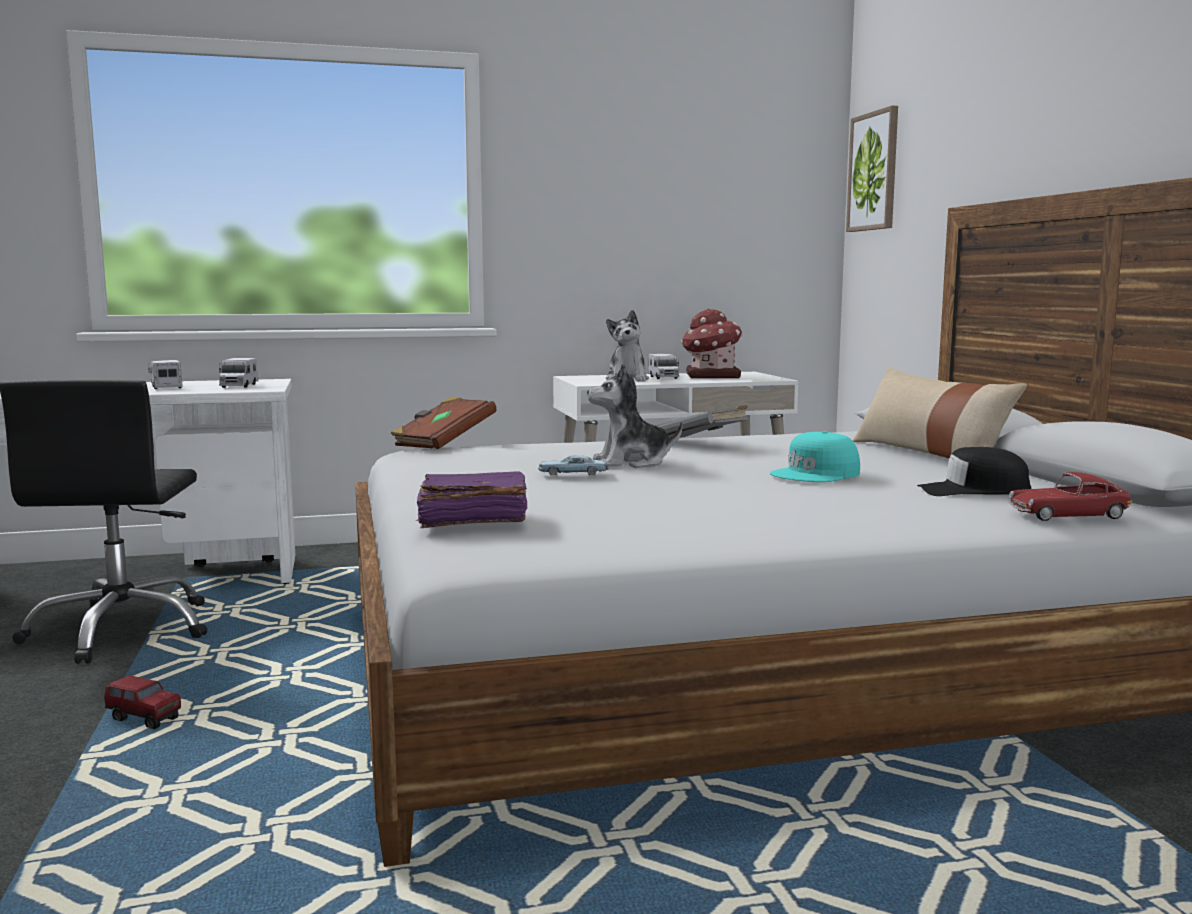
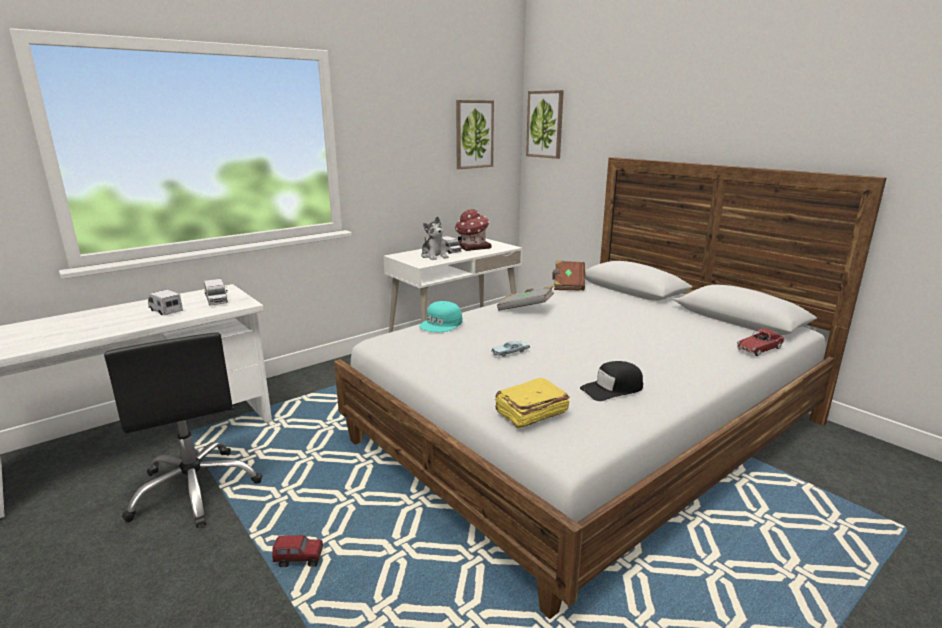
camera: 25 degrees left, 10 degrees up
brown book [391,396,497,449] -> brown book moved to [552,260,585,291]
purple book [416,472,527,528] -> yellow book [495,378,570,429]
plush toy [587,363,683,468] -> none
turquoise cap [770,431,860,482] -> turquoise cap moved to [419,301,462,332]
beige pillow [853,368,1027,459] -> none
black cap [917,447,1031,496] -> black cap moved to [580,361,643,401]
none -> picture [456,100,494,169]

